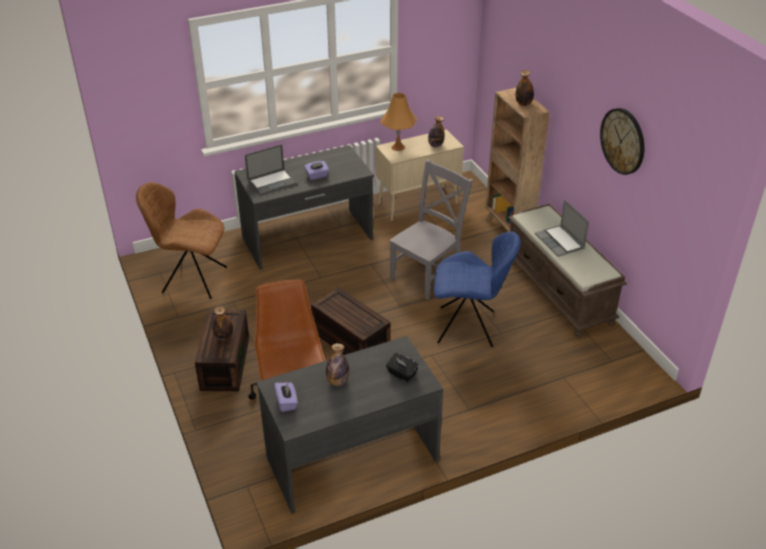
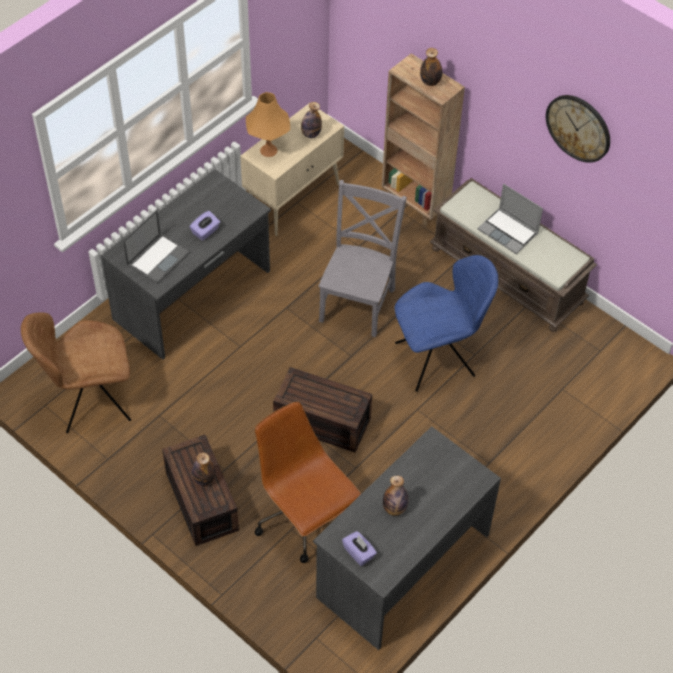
camera: 25 degrees left, 15 degrees up
black tissue box [386,353,419,382] -> none

